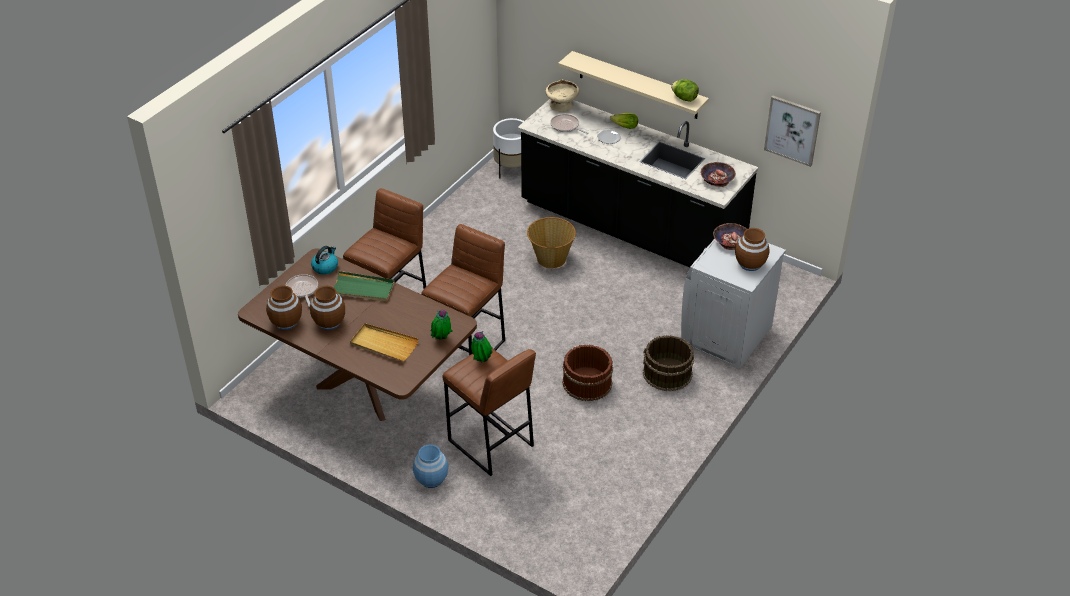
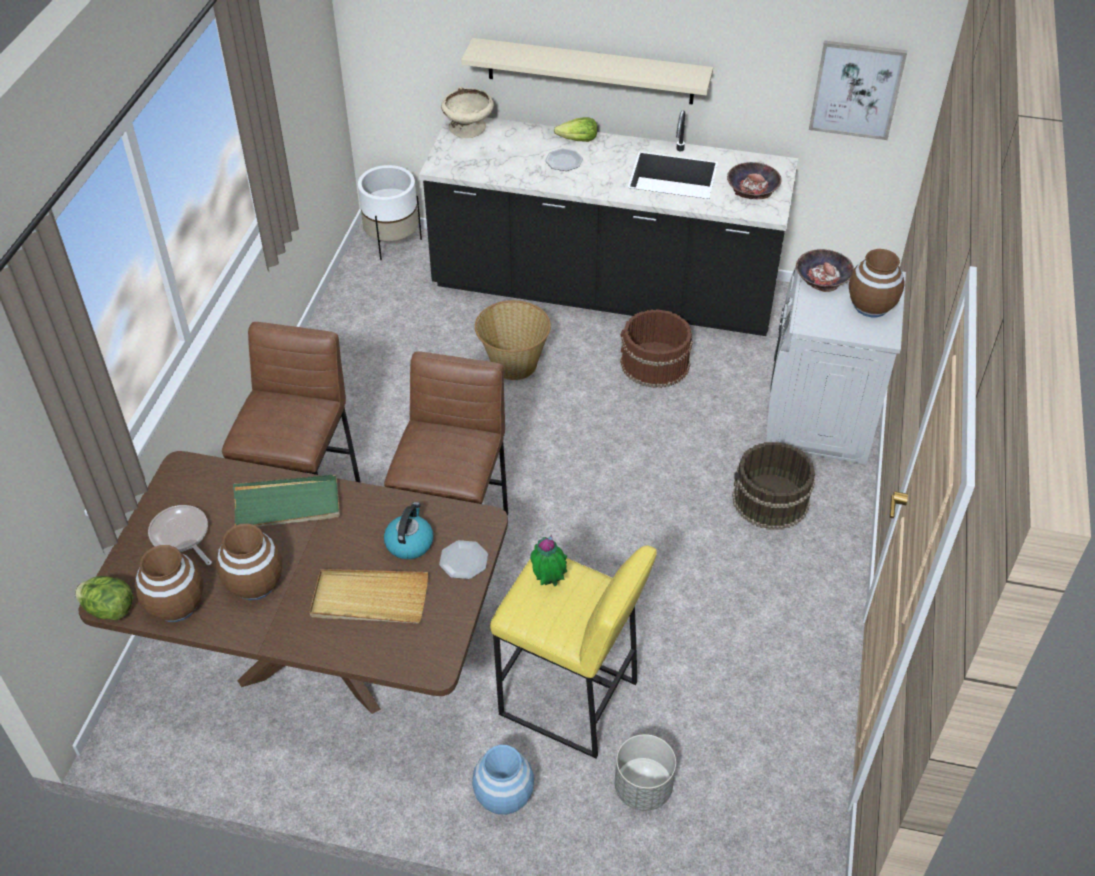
camera: 20 degrees left, 5 degrees up
kettle [311,246,338,274] -> kettle moved to [384,502,434,560]
potted plant [430,310,453,340] -> plate [439,540,488,579]
brown stool [443,349,536,476] -> yellow stool [490,545,657,758]
frying pan [550,114,588,134] -> none
brown bucket [562,345,613,401] -> brown bucket moved to [620,309,693,388]
lettuce [671,79,699,102] -> lettuce moved to [75,576,133,620]
none -> grey planter [615,734,676,811]

